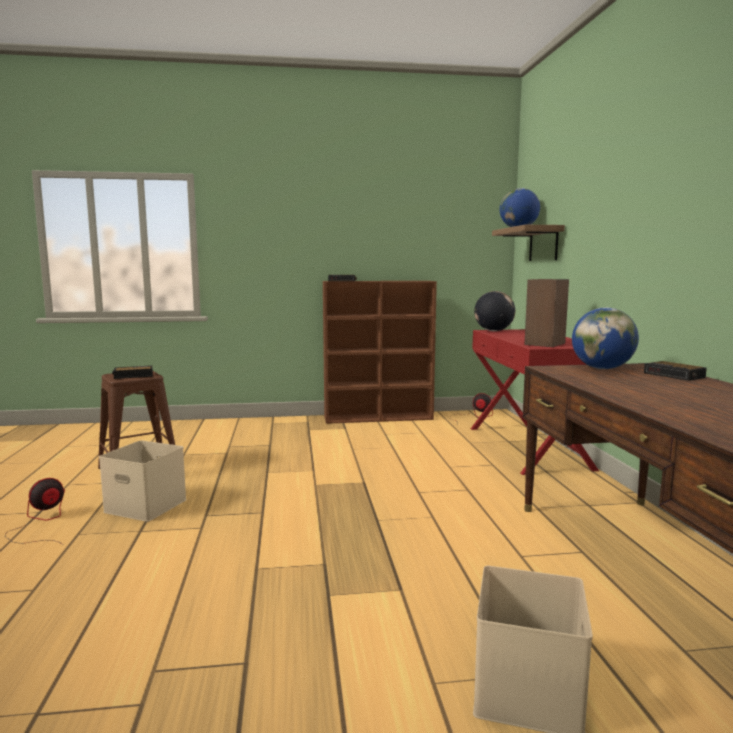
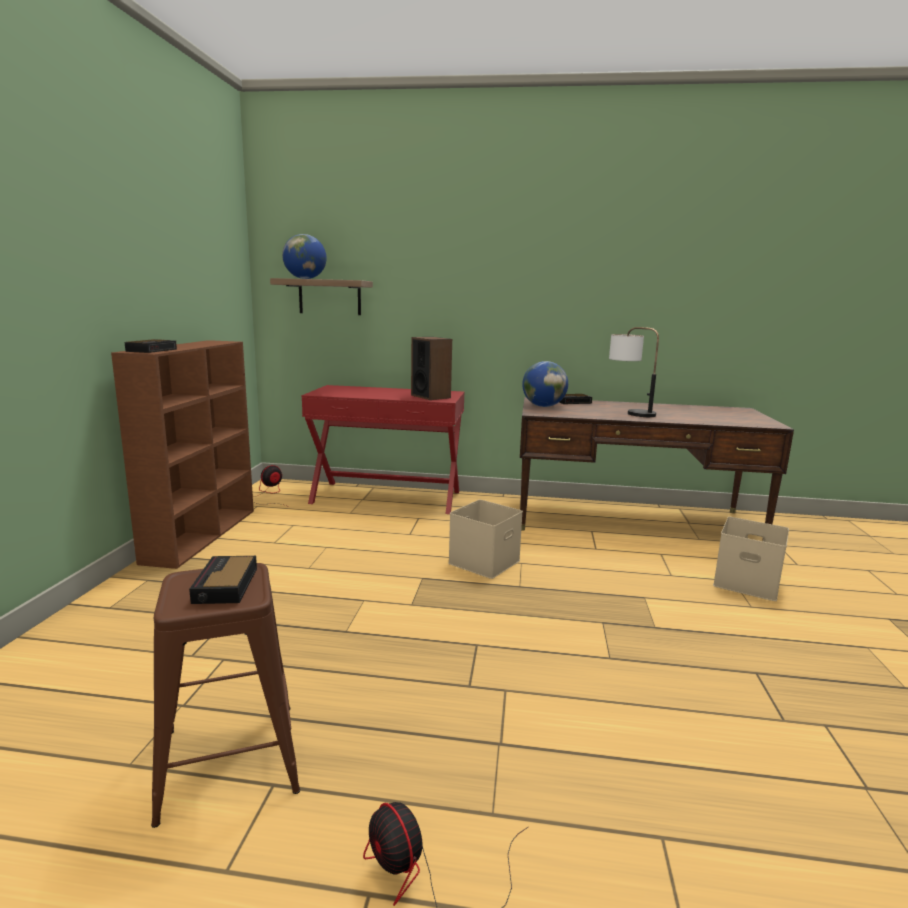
camera: 75 degrees left, 5 degrees up
beige storage box [99,440,187,522] -> beige storage box moved to [448,500,523,579]
globe [474,291,515,331] -> none
none -> table lamp [609,327,659,417]

